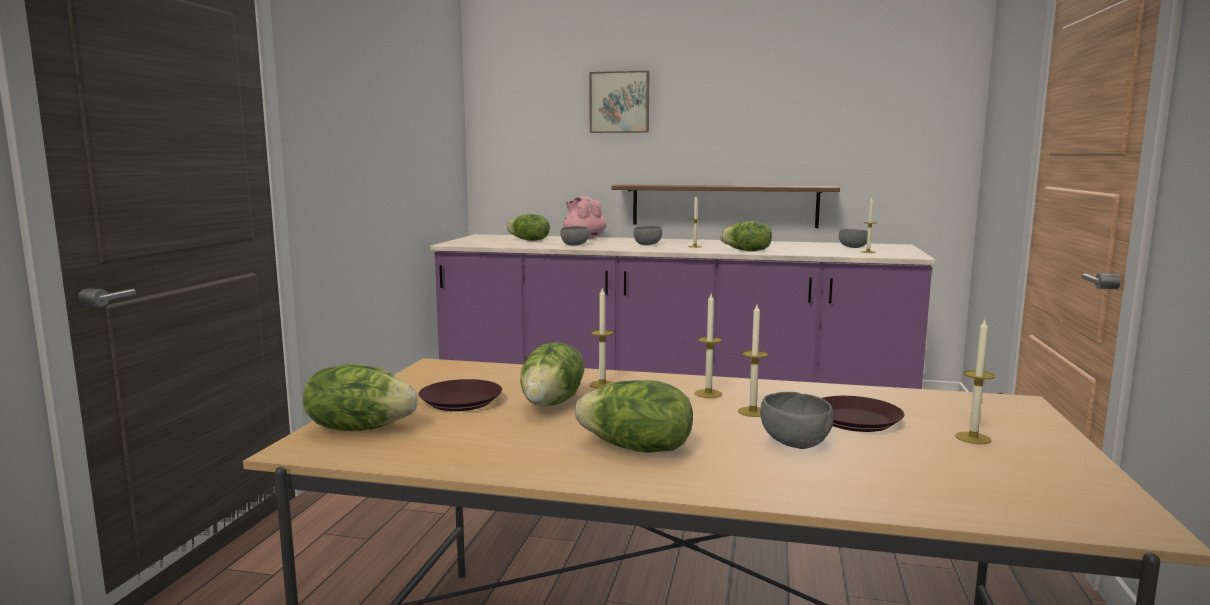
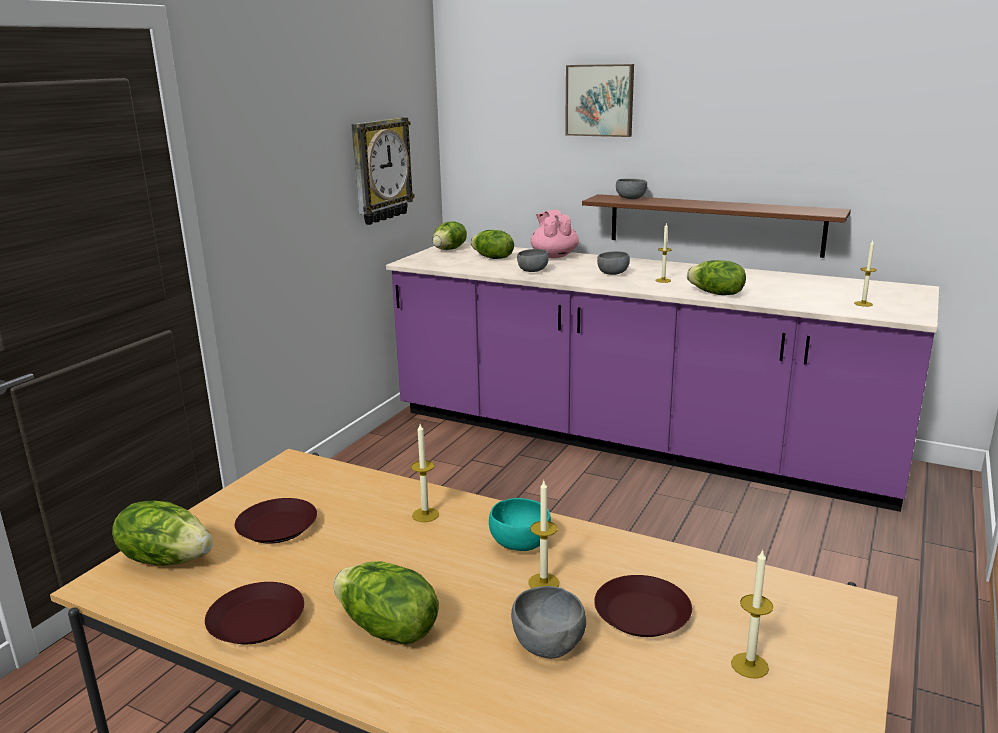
camera: 15 degrees right, 10 degrees up
lettuce [521,342,584,407] -> lettuce moved to [432,221,467,250]
candle [695,294,722,398] -> turquoise bowl [489,498,551,551]
grey bowl [839,229,868,248] -> grey bowl moved to [616,179,647,199]
none -> brown plate [205,582,304,644]
none -> wall clock [351,117,415,225]

